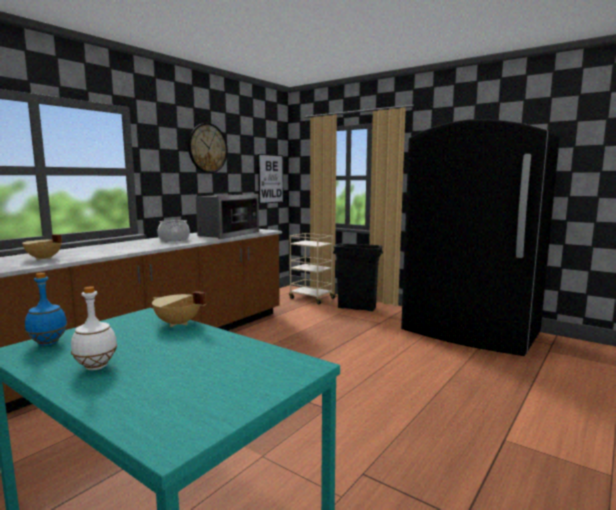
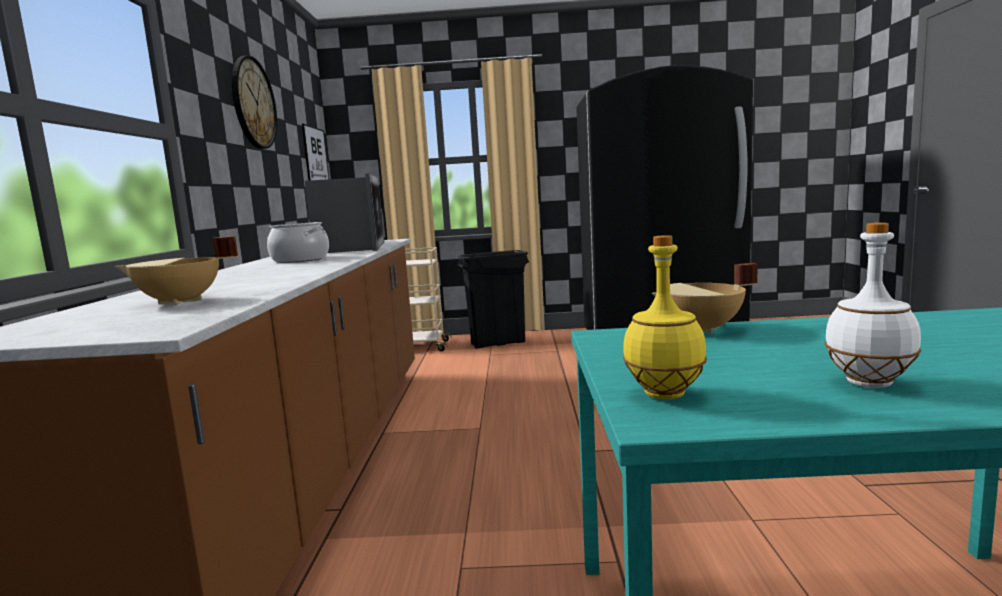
camera: 35 degrees left, 0 degrees up
blue bottle [25,273,67,346] -> yellow bottle [623,235,707,399]

